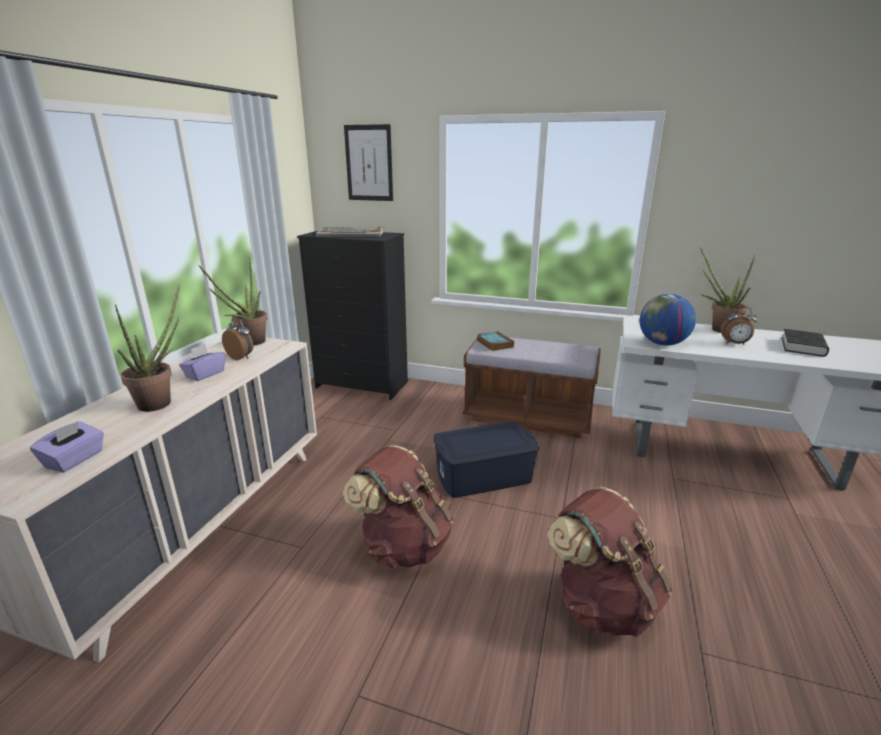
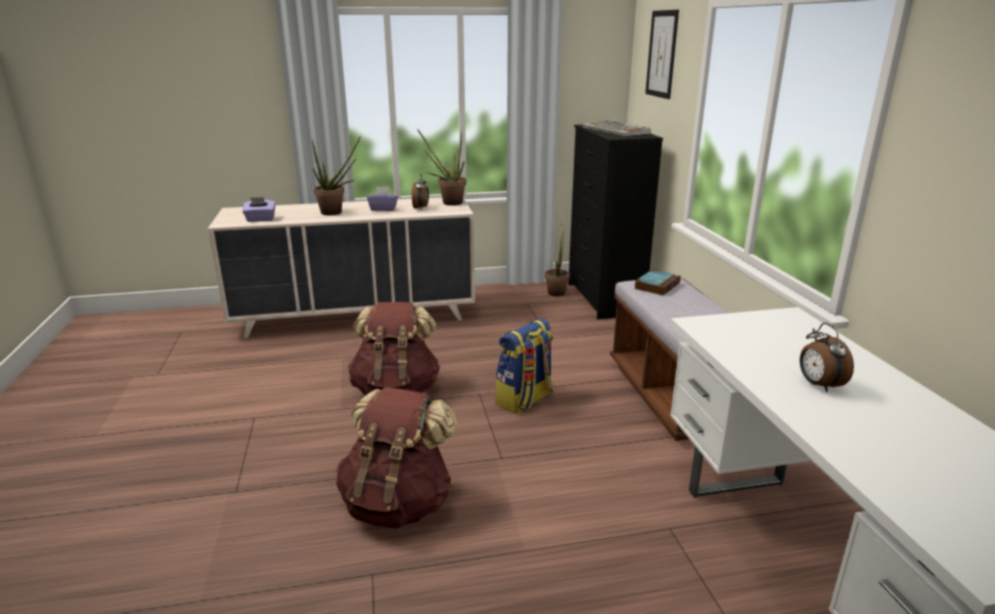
camera: 60 degrees right, 0 degrees up
blue storage box [434,422,539,498] -> backpack [496,318,553,414]
globe [640,294,696,346] -> none
potted plant [700,247,755,333] -> potted plant moved to [545,224,570,296]
black book [782,329,829,357] -> none

